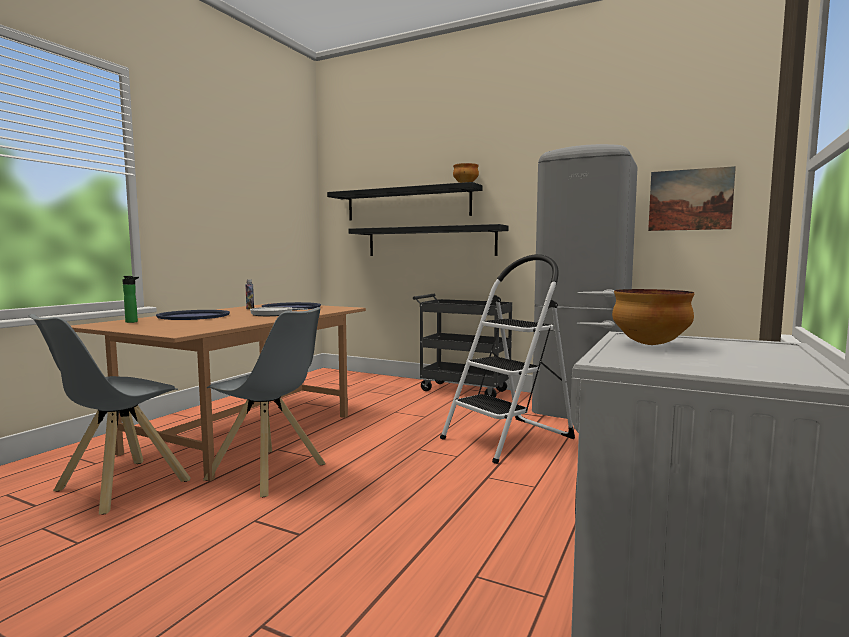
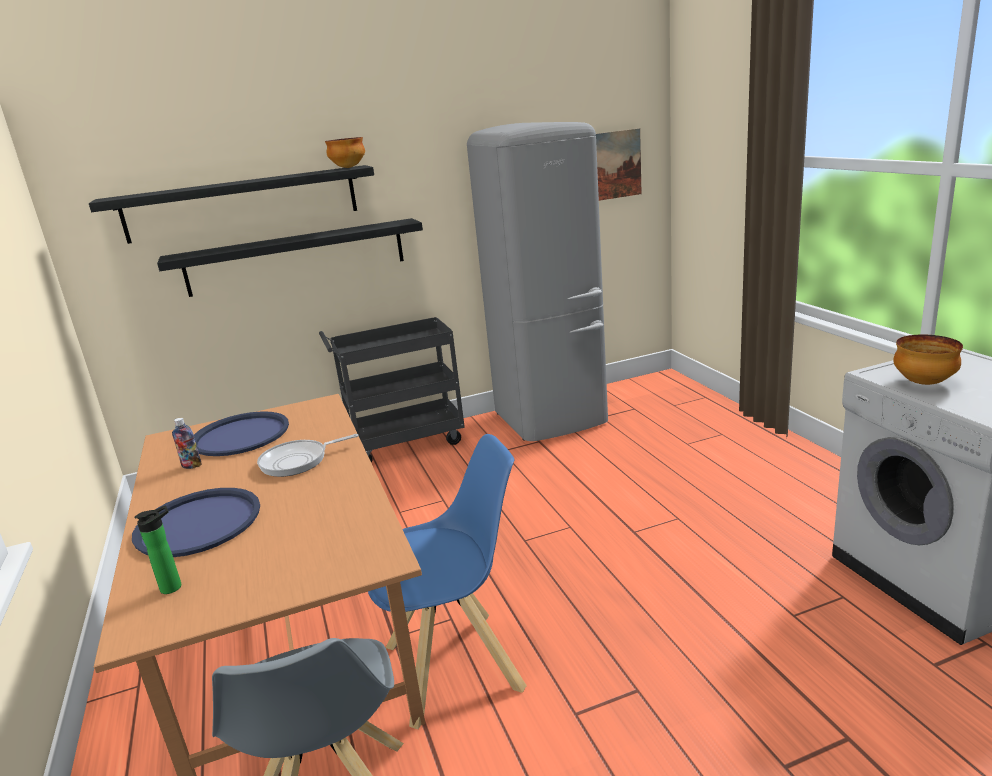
camera: 45 degrees left, 15 degrees up
grey chair [203,307,325,497] -> blue chair [368,434,527,729]
step ladder [440,254,575,464] -> none

